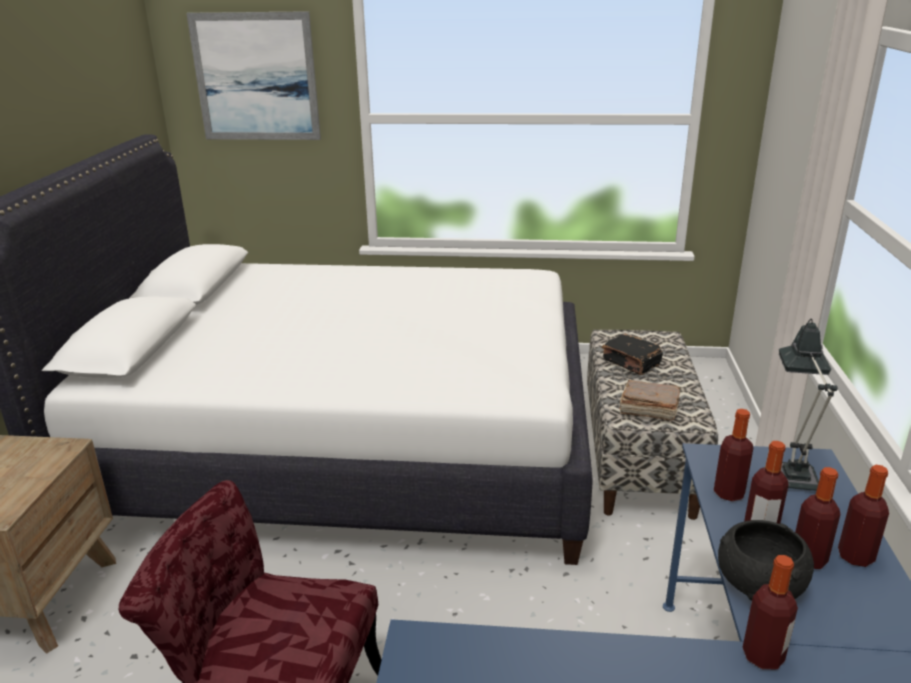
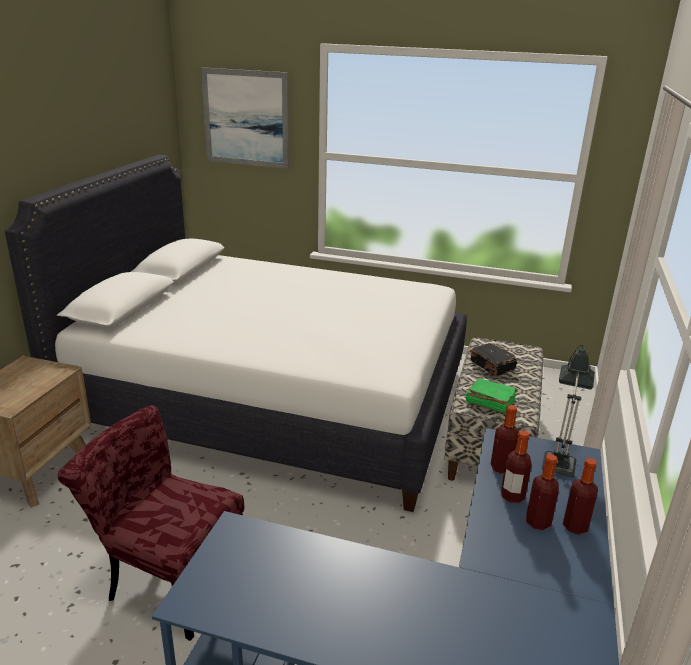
camera: 10 degrees right, 0 degrees up
brown book [619,380,680,421] -> green book [466,378,517,414]
black bowl [718,520,814,601] -> none
bottle [743,555,798,669] -> none

